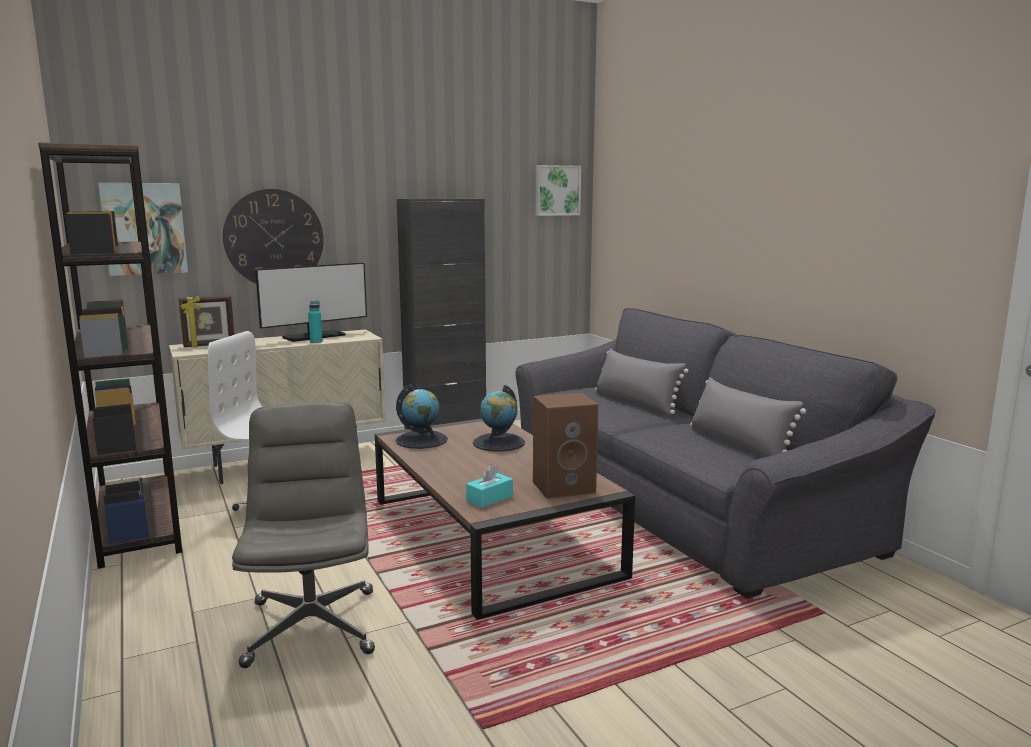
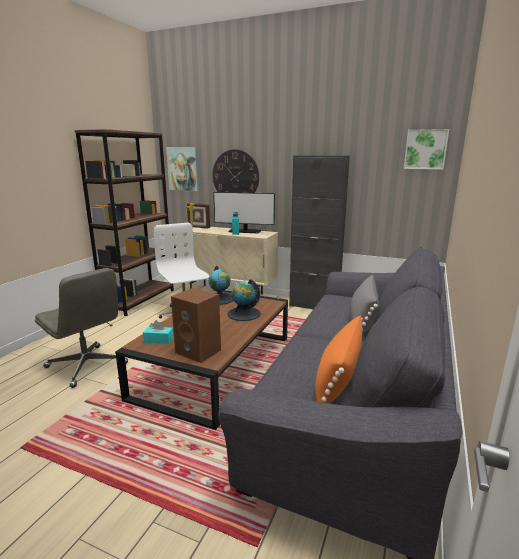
camera: 50 degrees right, 5 degrees up
grey office chair [232,402,375,668] -> grey office chair turned 90 degrees clockwise [35,268,128,388]
grey pillow [690,377,806,457] -> orange pillow [315,315,363,403]

